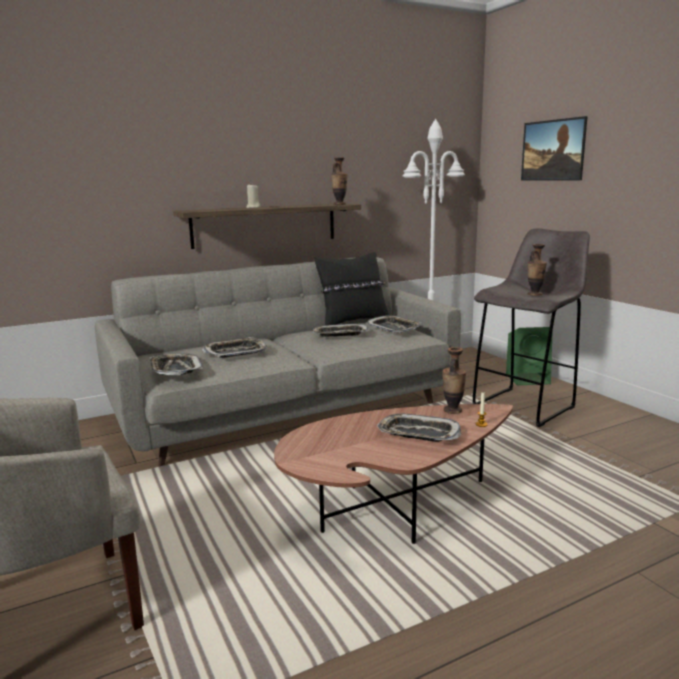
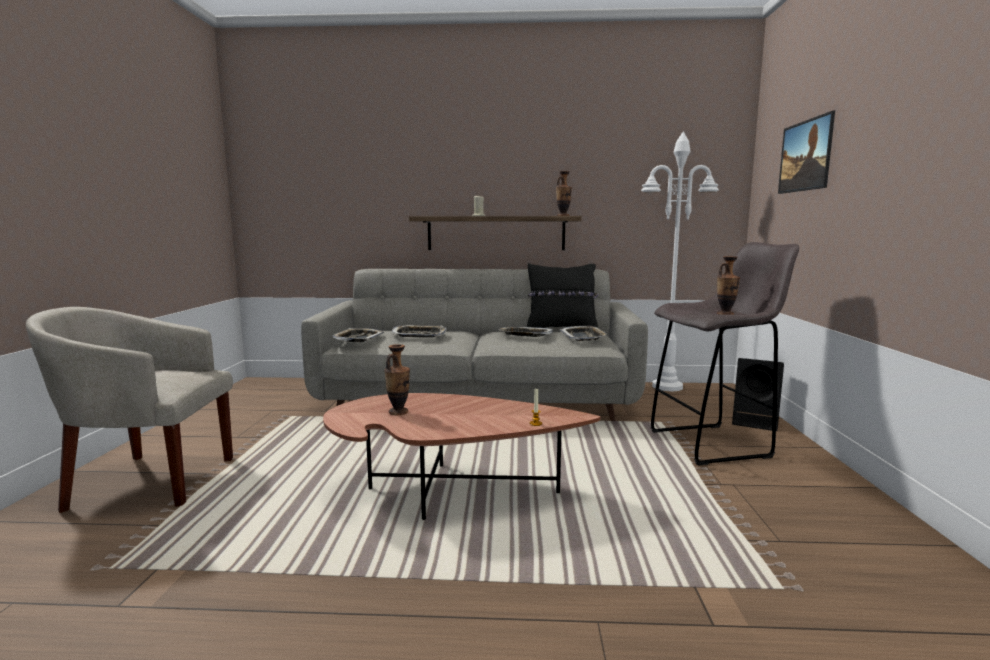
camera: 30 degrees right, 5 degrees down
tray [377,414,461,442] -> none
vase [442,347,466,414] -> vase moved to [384,344,410,415]
green speaker [506,327,553,385] -> black speaker [732,358,784,431]

